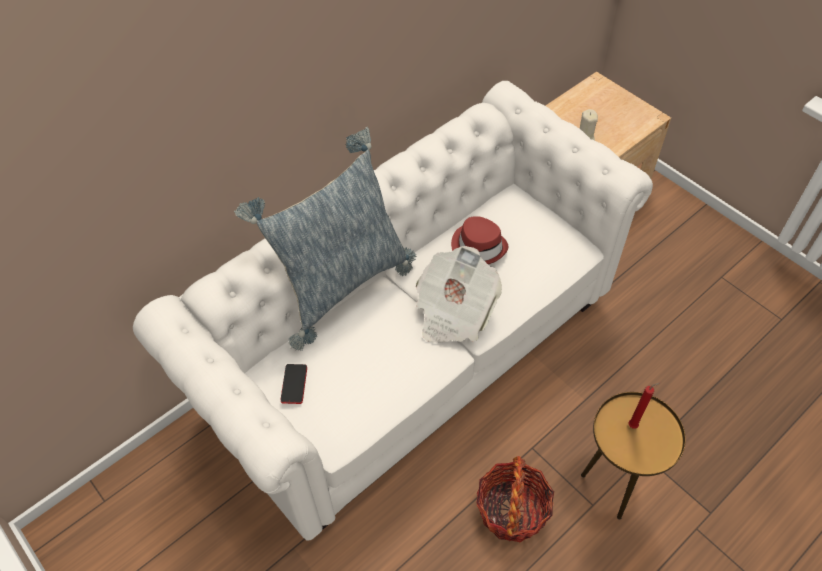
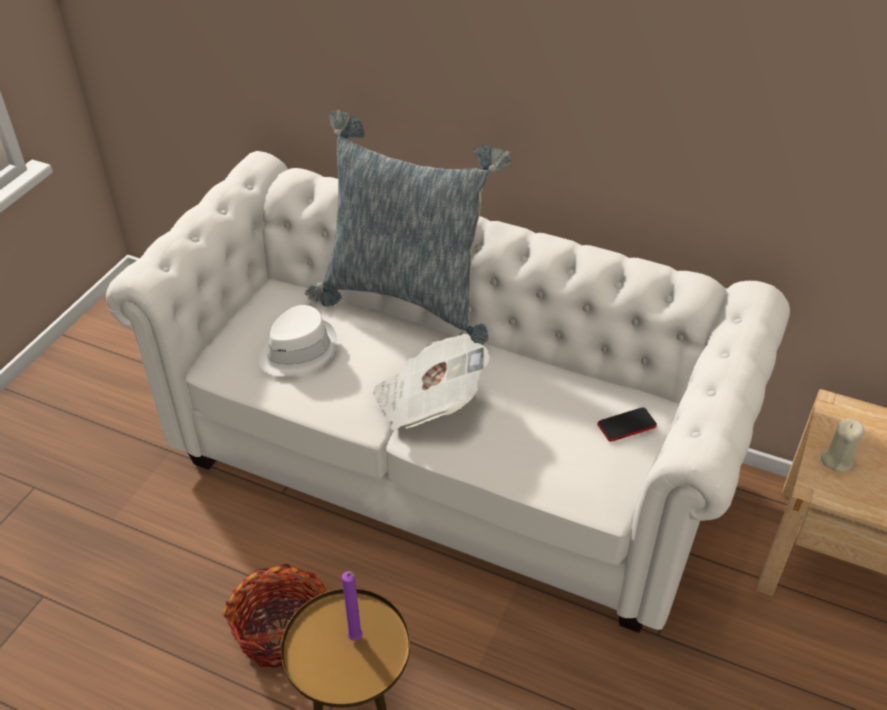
camera: 65 degrees right, 10 degrees down
phone [281,364,307,404] -> phone moved to [597,407,657,442]
red hat [451,216,508,264] -> none
red candle [628,382,661,429] -> purple candle [342,571,363,641]
none -> white hat [259,305,337,377]

